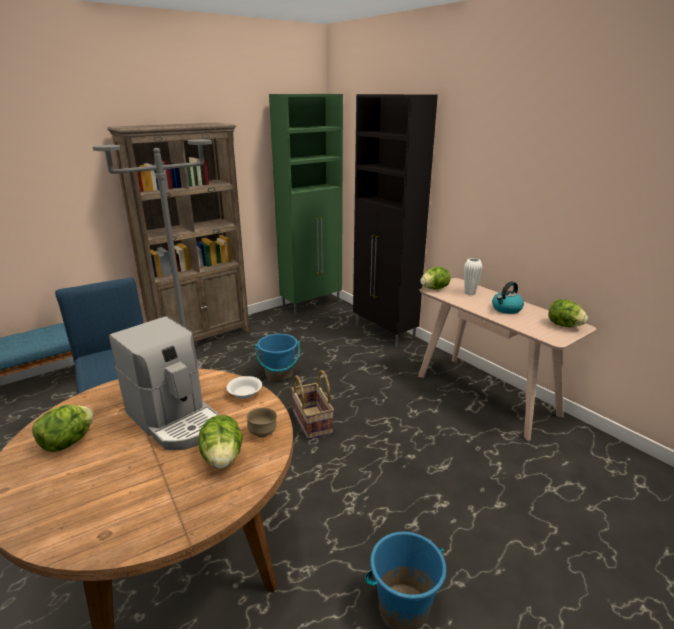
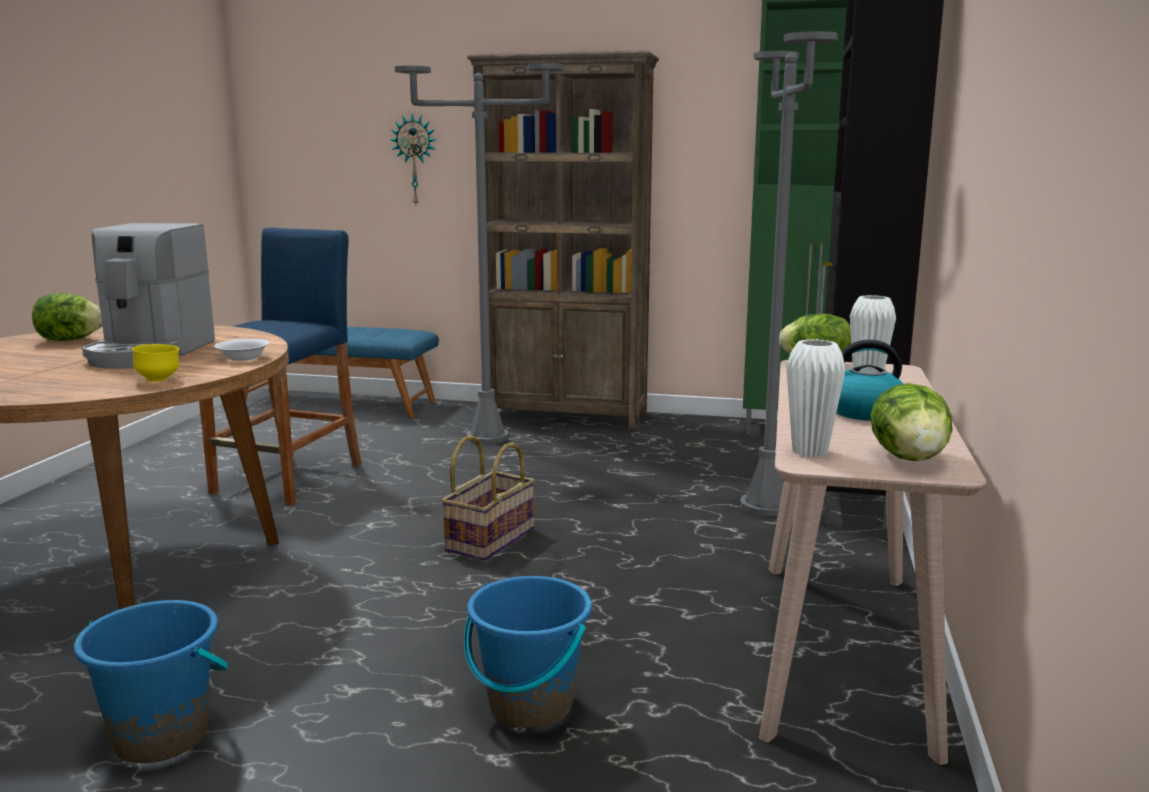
camera: 50 degrees right, 10 degrees down
lettuce [198,415,243,469] -> none
brown bowl [247,408,277,438] -> yellow bowl [132,344,179,382]
blue bucket [255,334,300,381] -> blue bucket moved to [464,576,592,728]
none -> wall clock [390,113,437,205]
none -> grey floor lamp [740,31,838,516]
none -> white vase [786,339,846,457]

